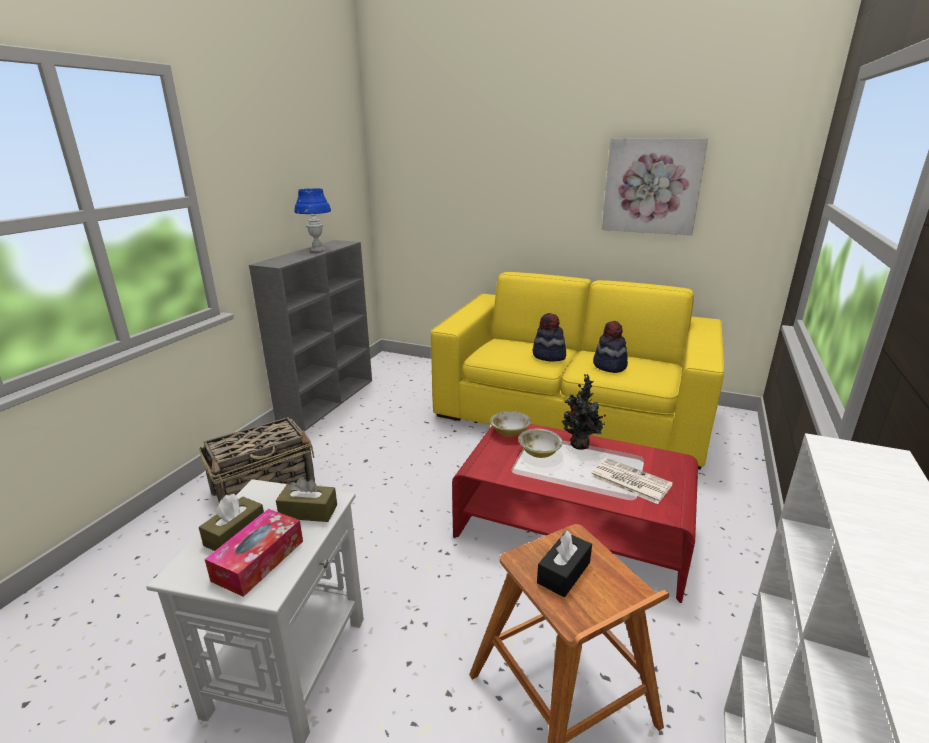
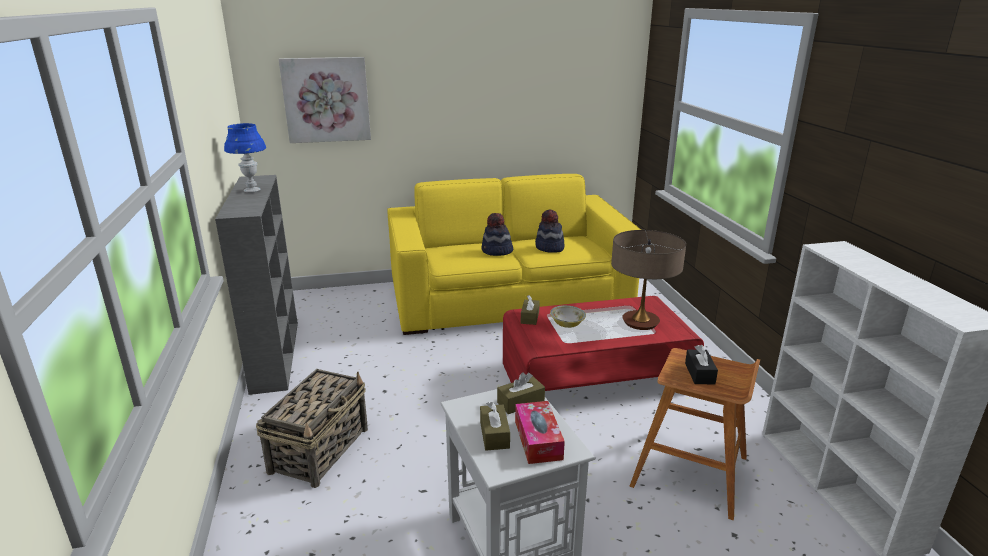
camera: 35 degrees left, 0 degrees up
bowl [490,411,531,436] -> brown tissue box [521,295,540,325]
potted plant [562,374,606,450] -> none
newspaper [590,458,673,504] -> table lamp [611,230,686,330]
picture [602,138,708,235] -> picture moved to [279,57,371,143]

